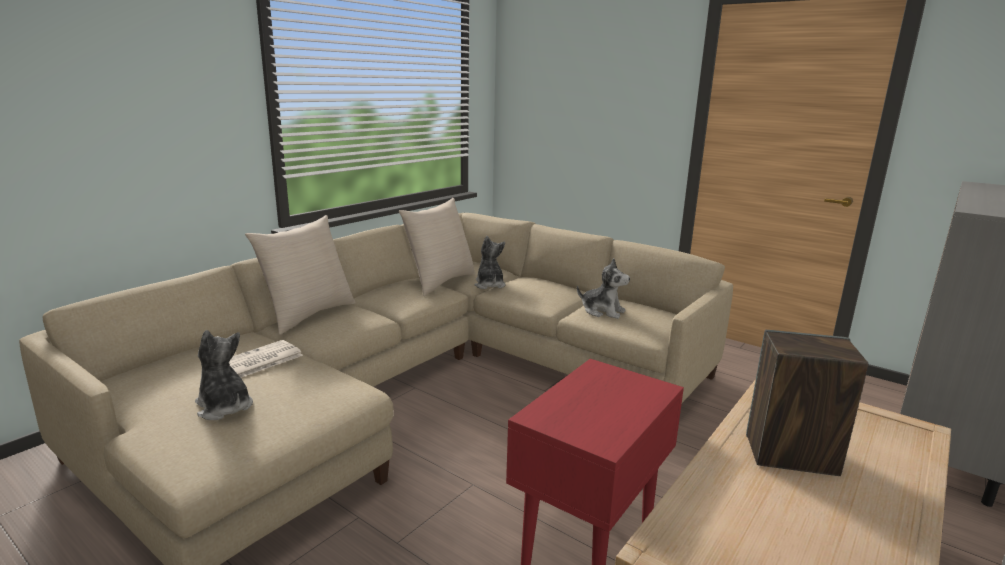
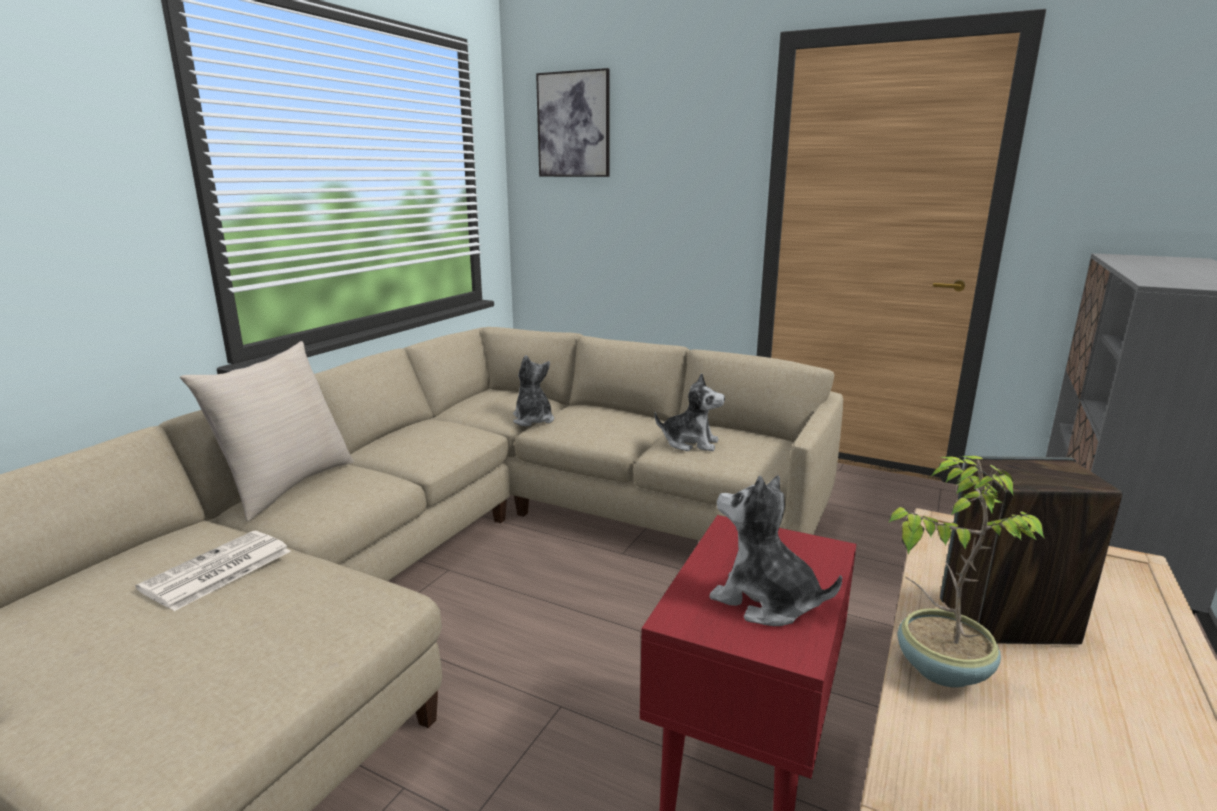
camera: 10 degrees left, 0 degrees up
plush toy [195,330,253,420] -> plush toy moved to [709,475,842,626]
beige pillow [399,198,475,296] -> none
none -> picture [536,68,610,177]
none -> potted plant [888,456,1045,688]

